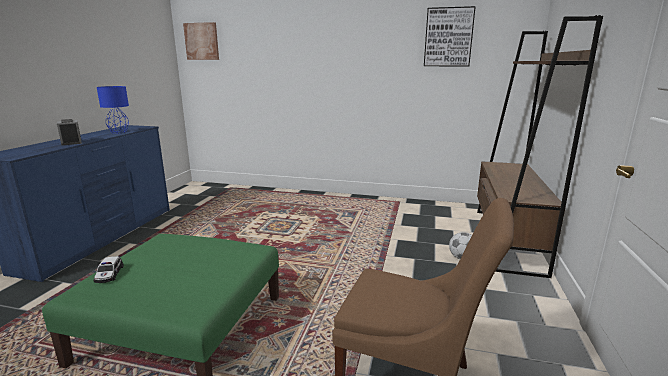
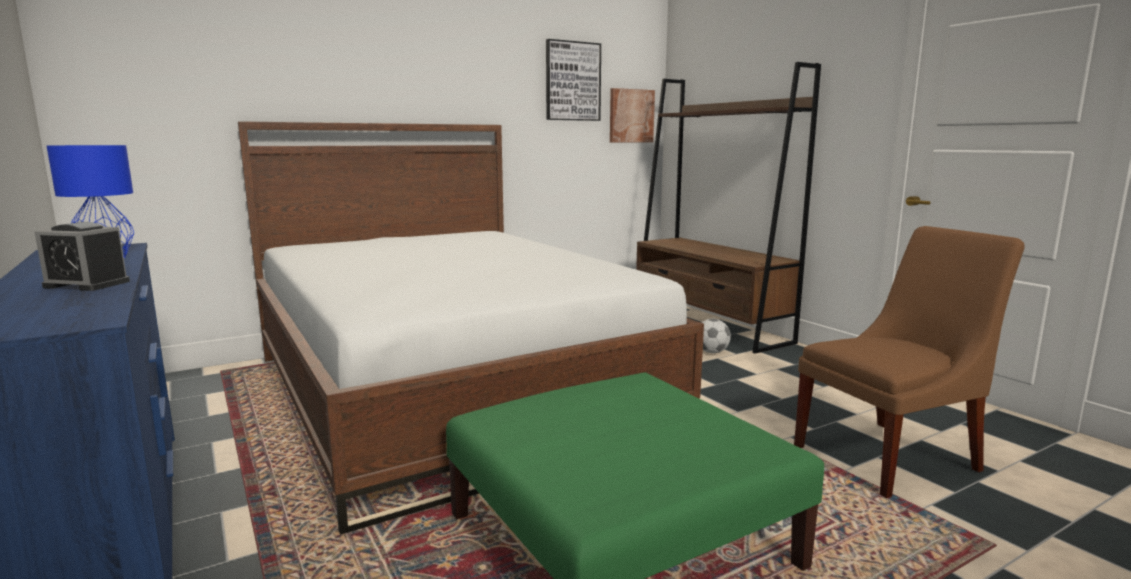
camera: 45 degrees left, 5 degrees down
toy car [94,256,124,283] -> none
picture [183,22,219,60] -> picture moved to [610,88,655,142]
none -> bed [238,121,704,535]

